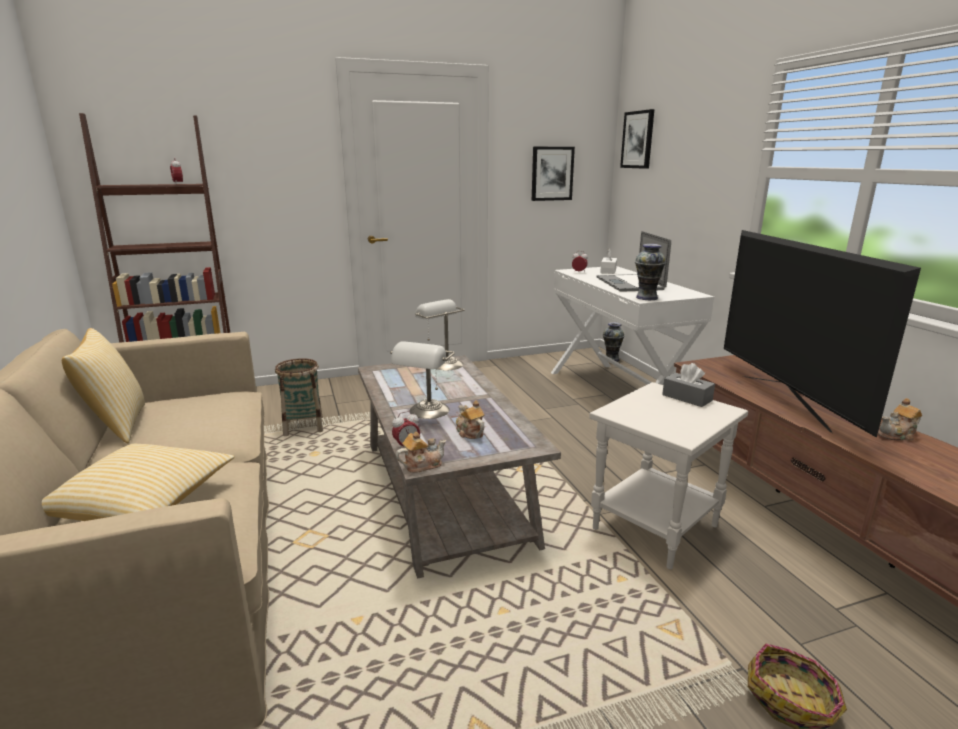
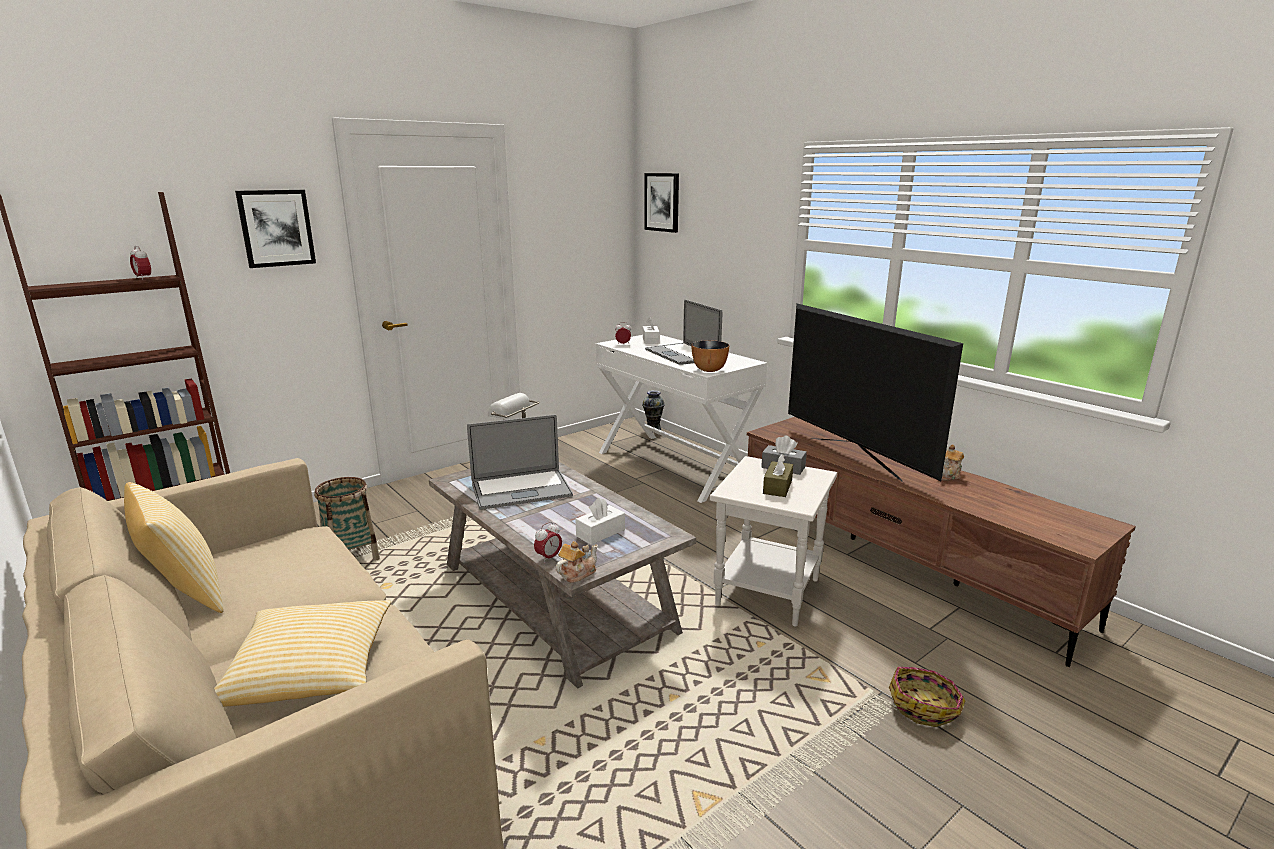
camera: 20 degrees left, 0 degrees up
white table lamp [390,342,455,419] -> none
teapot [456,400,485,439] -> white tissue box [575,497,625,545]
picture [532,147,575,201] -> picture moved to [235,190,316,268]
vase [635,244,666,300] -> bowl [692,340,729,372]
none -> laptop [467,415,573,510]
none -> brown tissue box [763,454,793,497]

